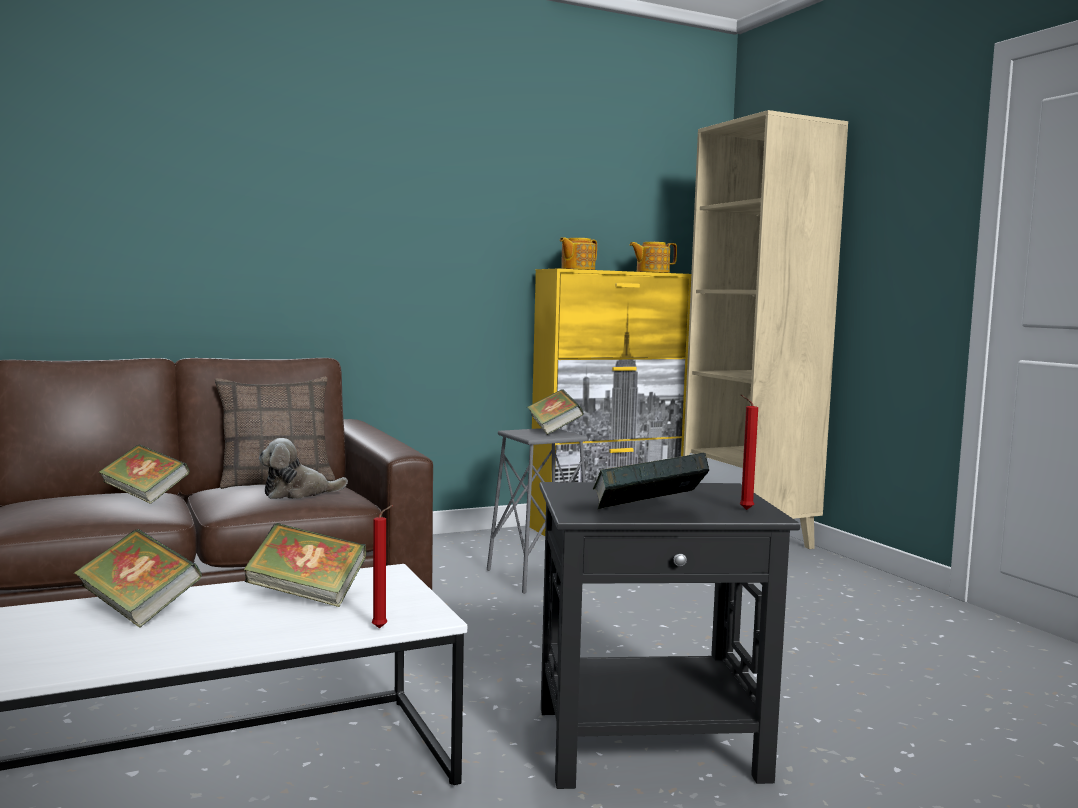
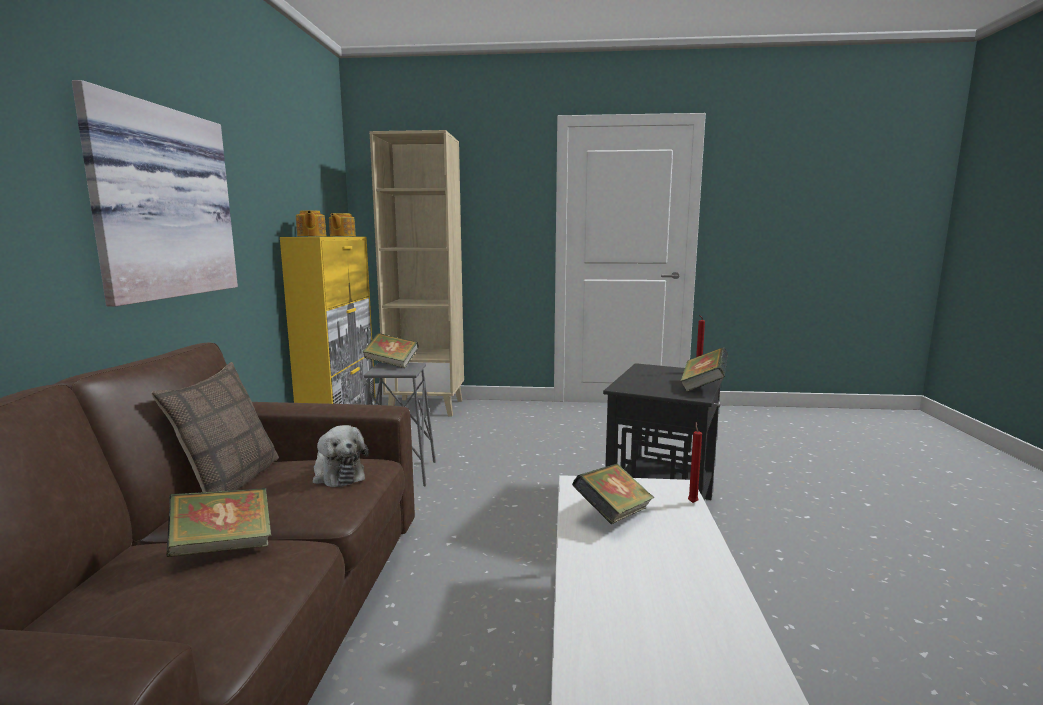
camera: 60 degrees left, 5 degrees up
book [73,529,202,628] -> none
plush toy [259,438,348,499] -> plush toy turned 45 degrees counterclockwise [313,425,369,487]
none -> picture [72,80,238,306]

